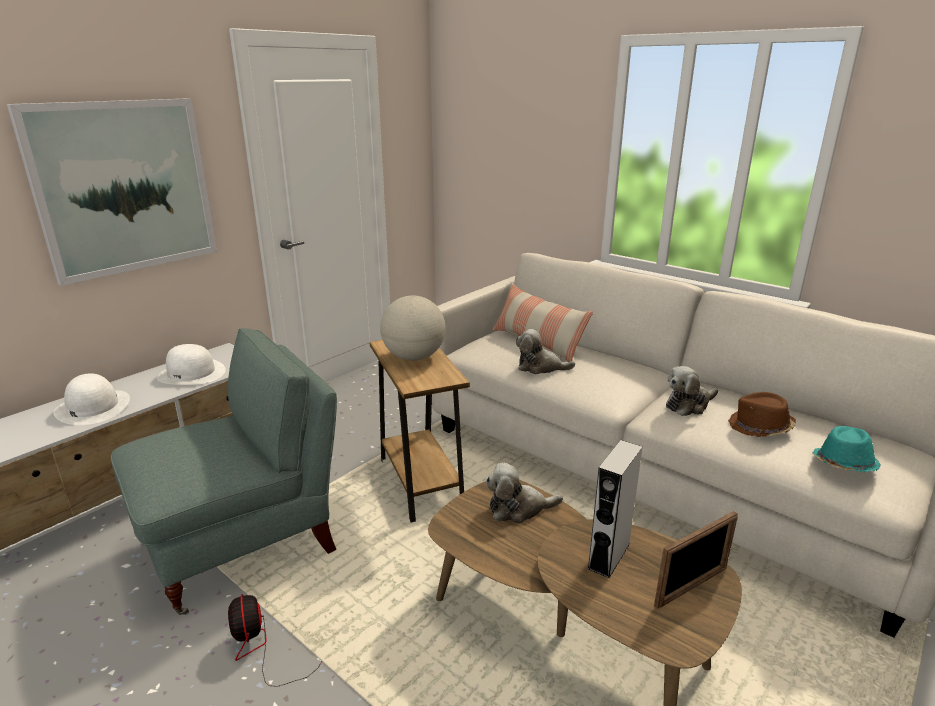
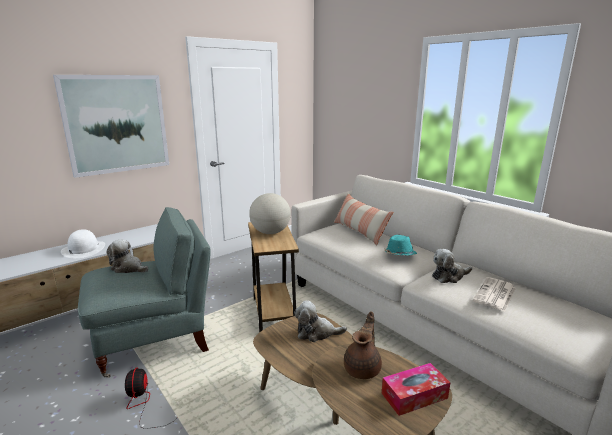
camera: 10 degrees right, 5 degrees down
white hat [157,344,226,385] -> none
plush toy [516,329,575,374] -> plush toy moved to [107,239,148,273]
grey speaker [587,440,643,578] -> brown teapot [344,311,382,379]
picture frame [654,511,738,609] -> tissue box [382,363,451,416]
brown hat [728,392,796,437] -> newspaper [473,277,516,311]
turquoise hat [813,426,881,472] -> turquoise hat moved to [384,235,417,256]

